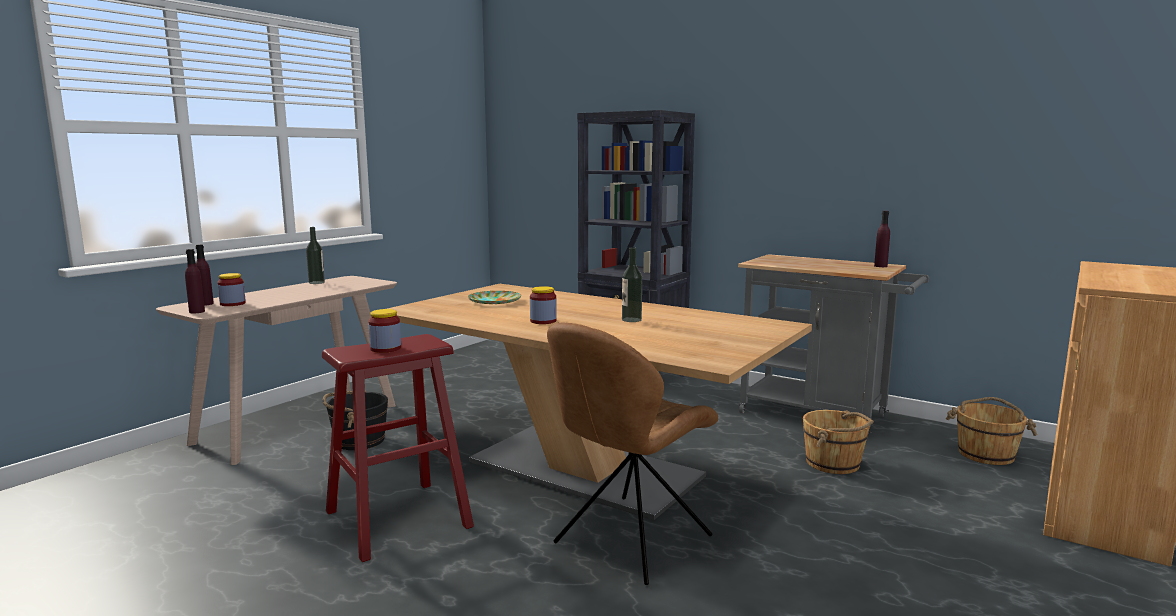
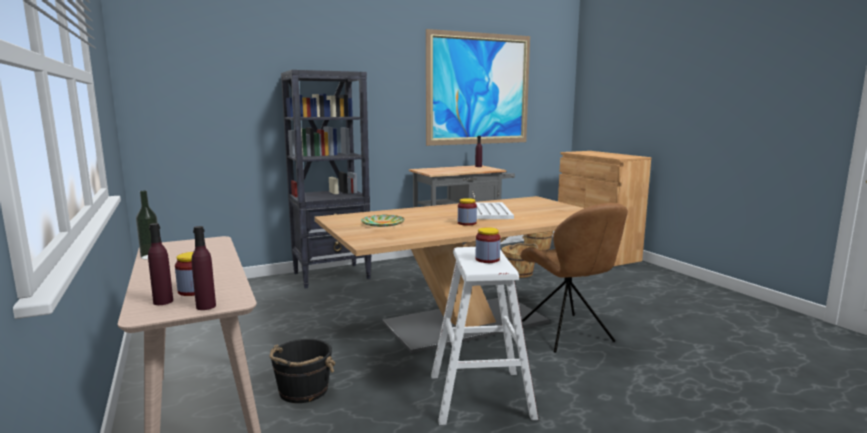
camera: 60 degrees left, 0 degrees up
red stool [322,334,474,562] -> white stool [431,247,539,425]
bottle [622,247,642,322] -> white tray [476,202,514,219]
none -> picture [426,29,530,146]

